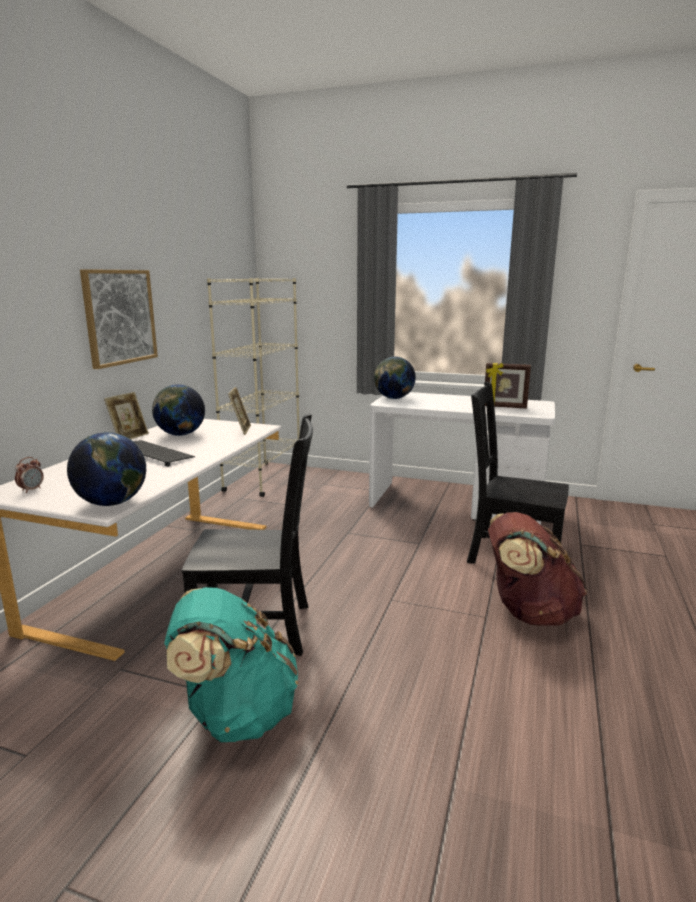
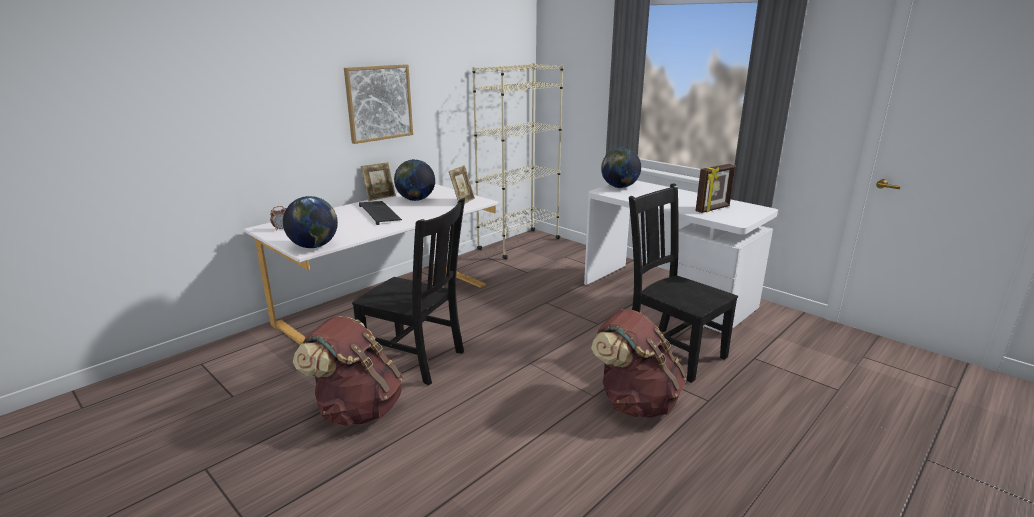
camera: 25 degrees right, 5 degrees up
turquoise backpack [164,587,298,742] -> brown backpack [293,316,403,426]
picture frame [485,363,531,409] -> picture frame turned 75 degrees counterclockwise [696,164,735,213]

